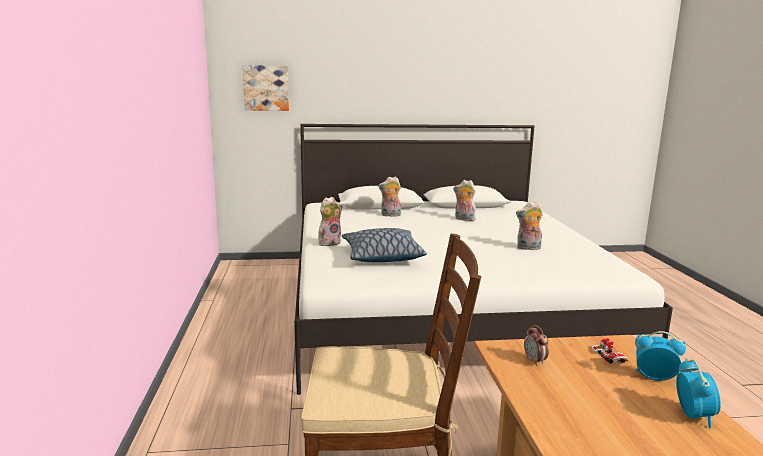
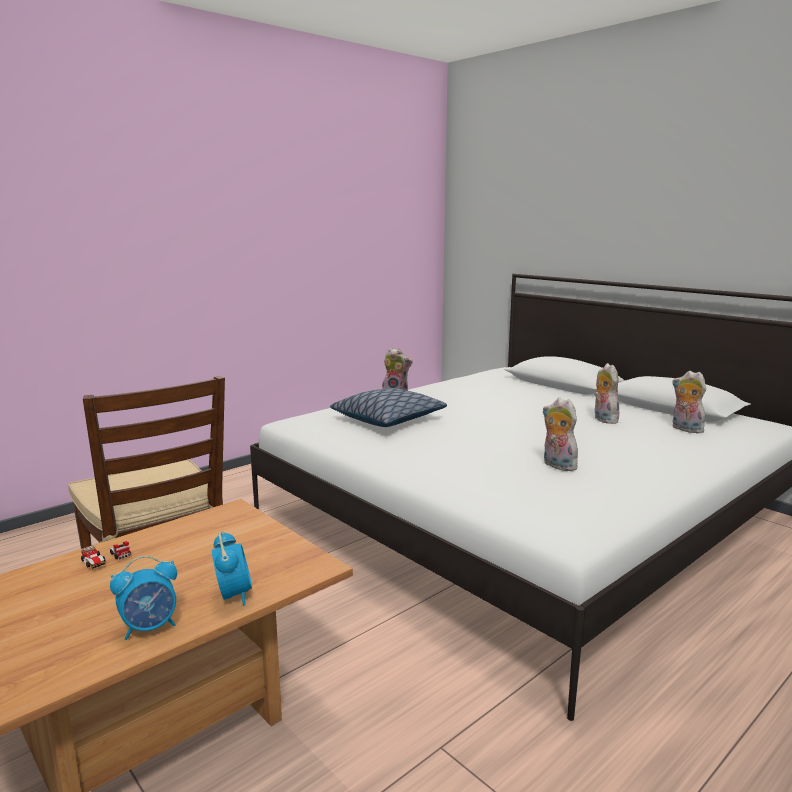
camera: 55 degrees right, 0 degrees up
picture [243,65,289,111] -> none
plush toy [378,176,401,217] -> plush toy moved to [672,371,706,433]
alarm clock [524,325,549,366] -> none
toy car [591,338,628,364] -> toy car moved to [81,541,131,569]

